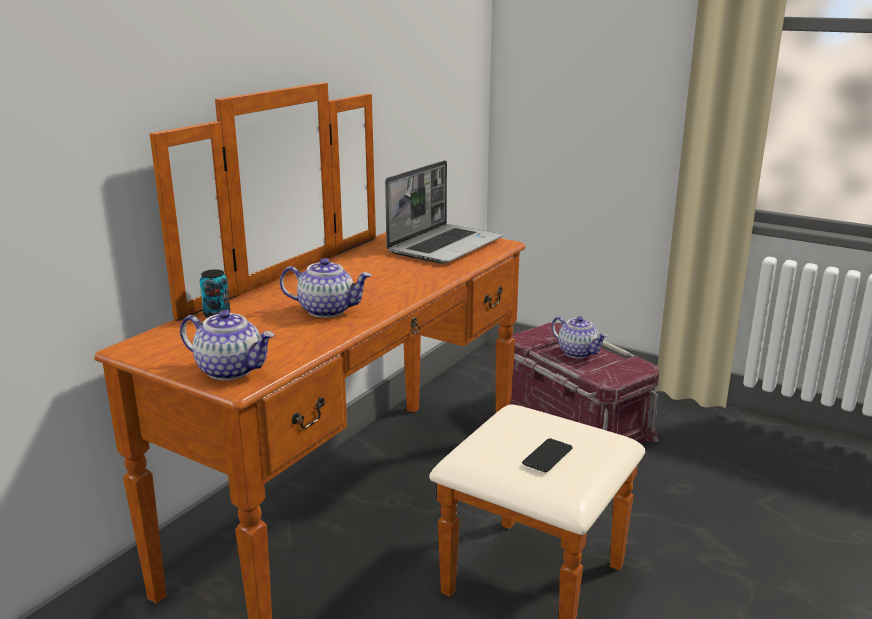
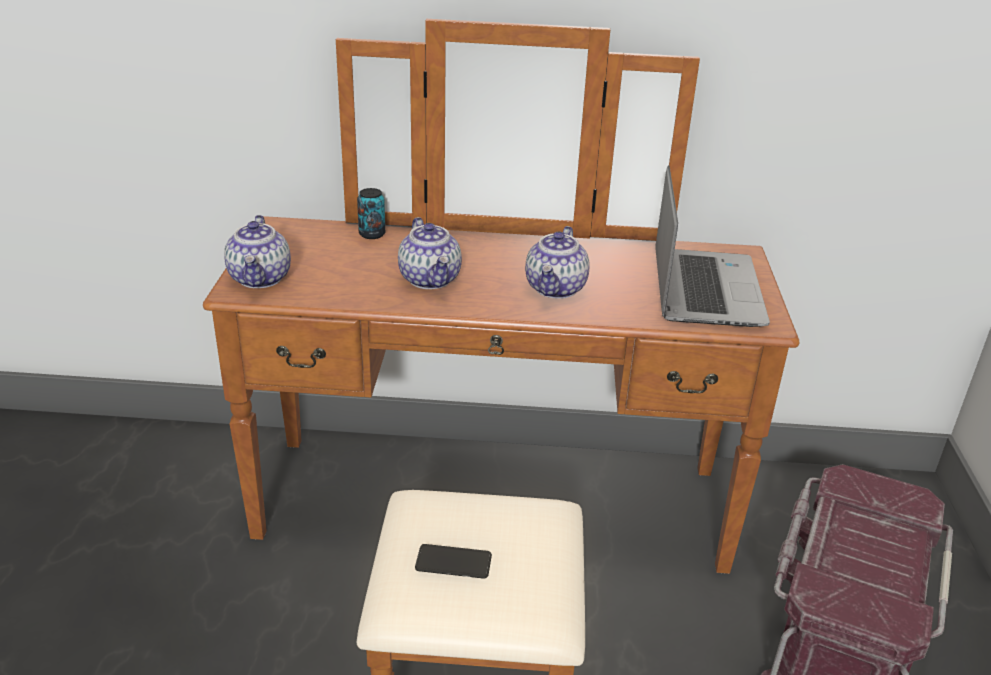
camera: 60 degrees right, 10 degrees up
laptop [385,160,503,264] -> laptop turned 90 degrees counterclockwise [655,165,770,327]
teapot [551,316,608,358] -> teapot moved to [525,226,590,299]

